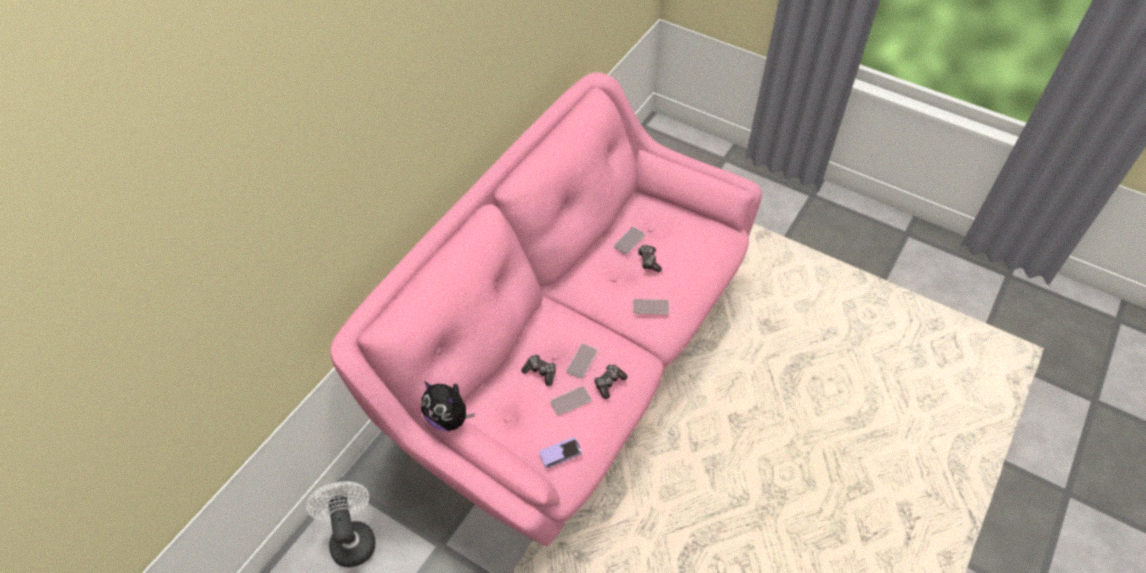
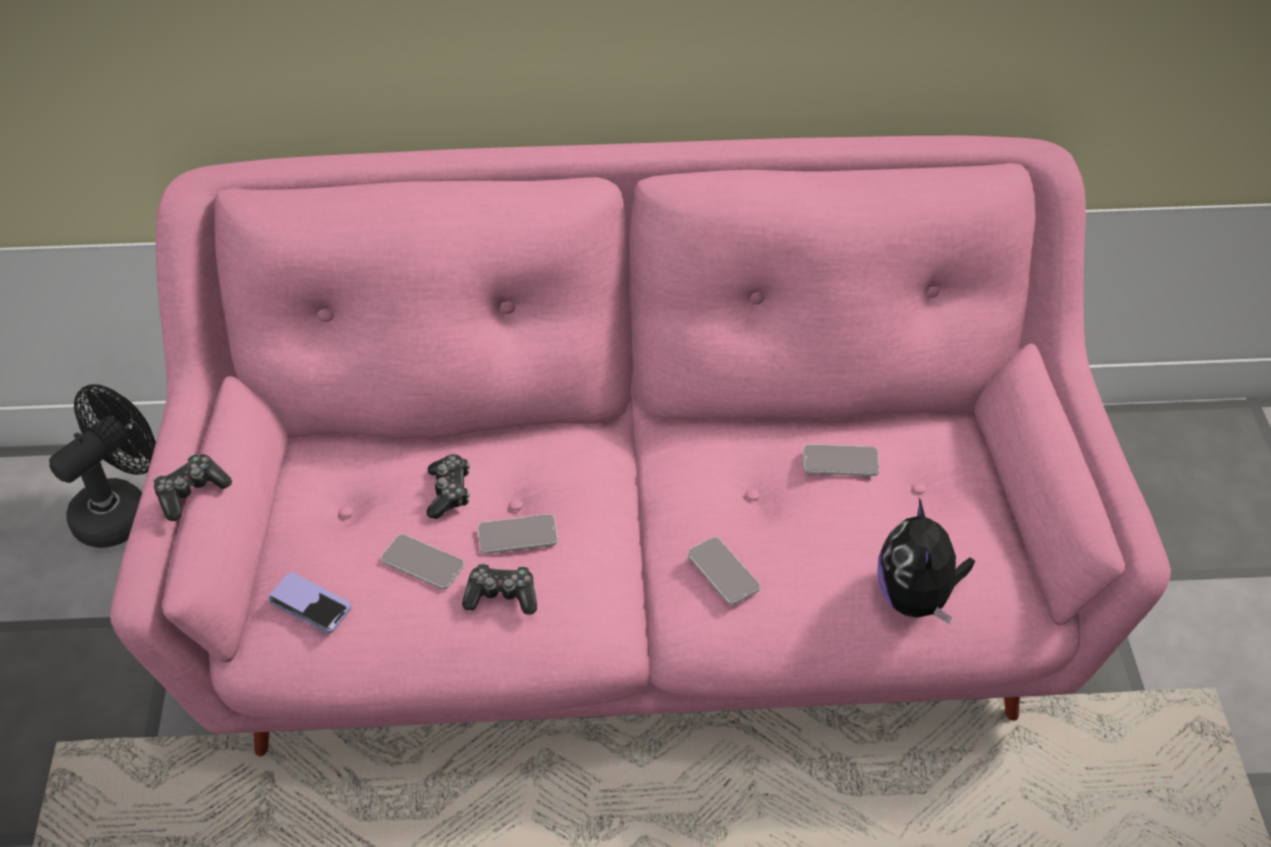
camera: 55 degrees right, 5 degrees down
white fan [306,482,376,567] -> black fan [49,384,156,548]
plush toy [421,382,475,431] -> plush toy moved to [877,498,975,624]
game controller [638,245,662,272] -> game controller moved to [154,454,232,521]

